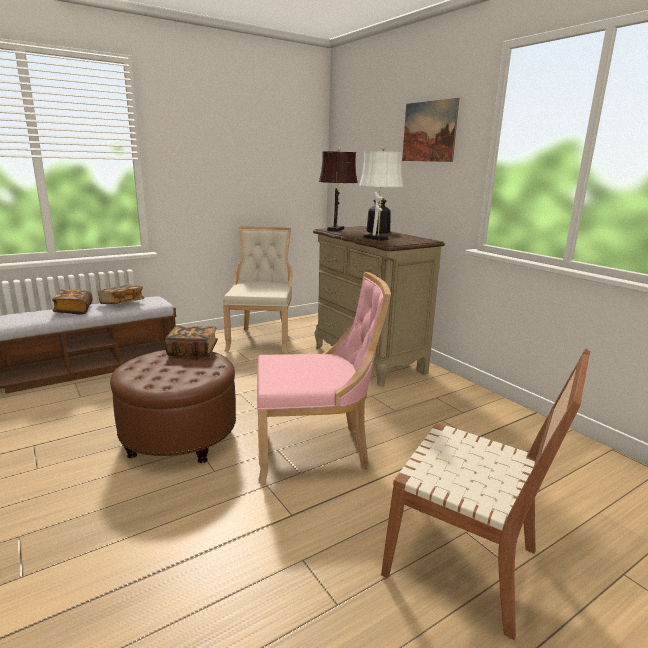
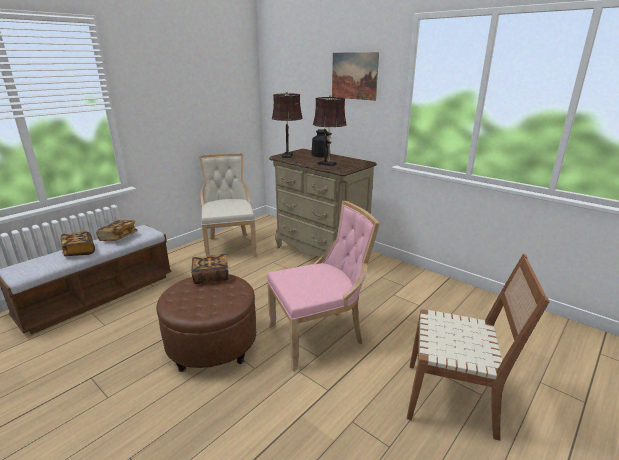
camera: 15 degrees left, 5 degrees up
white table lamp [359,147,404,241] -> brown table lamp [313,94,347,167]

